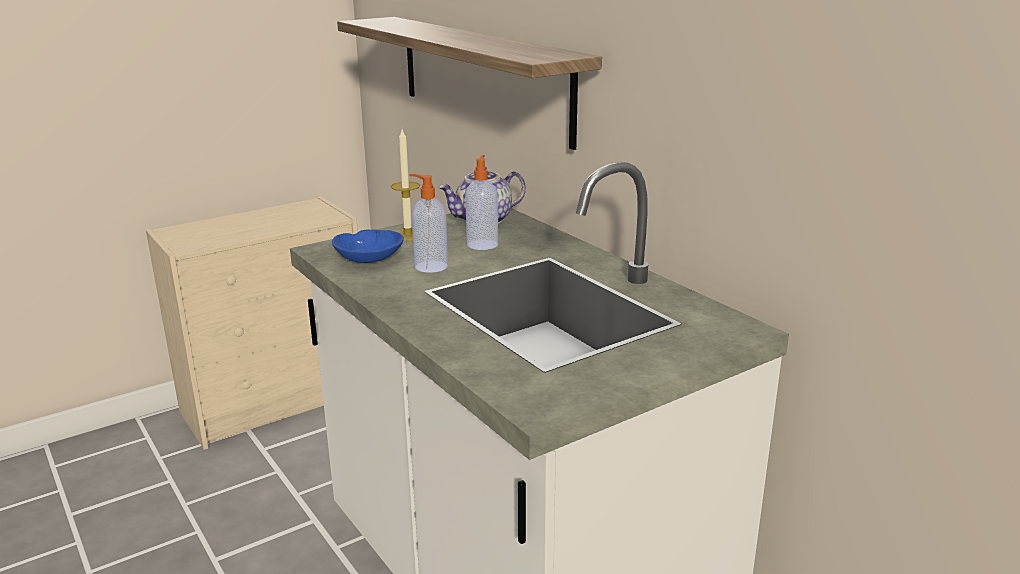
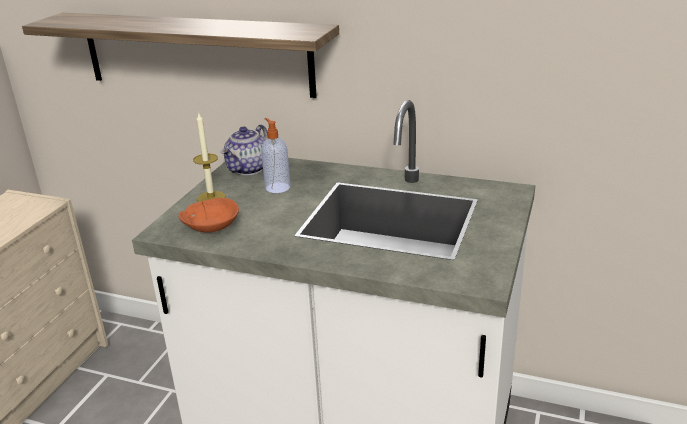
camera: 35 degrees left, 5 degrees up
blue bowl [332,229,404,263] -> orange bowl [178,198,239,232]
soap dispenser [409,174,448,273] -> none

